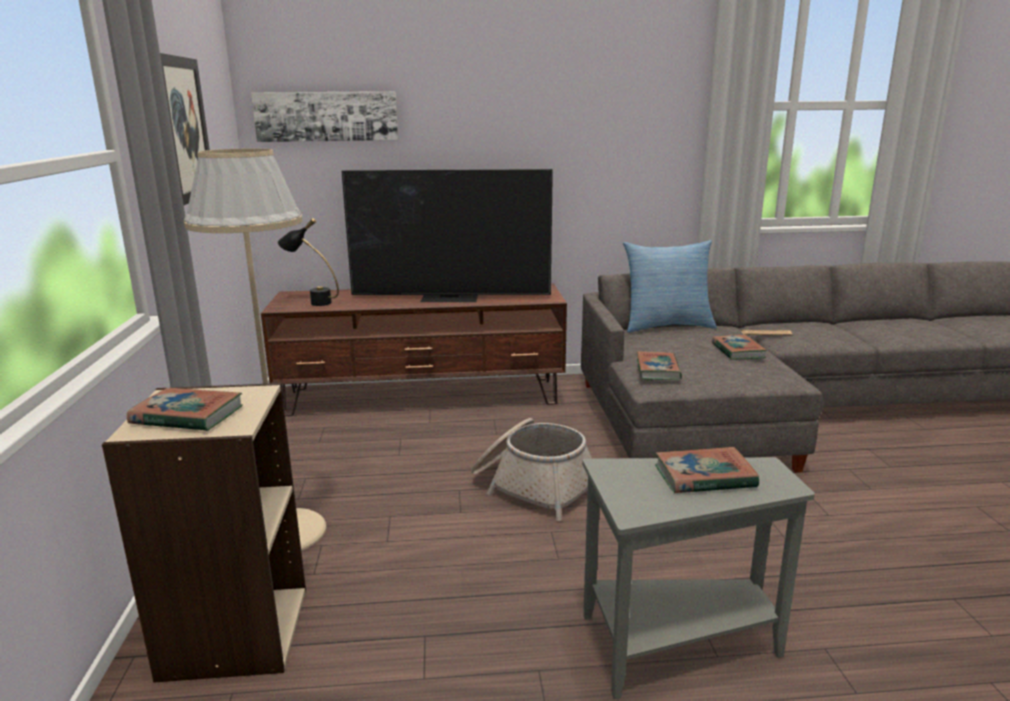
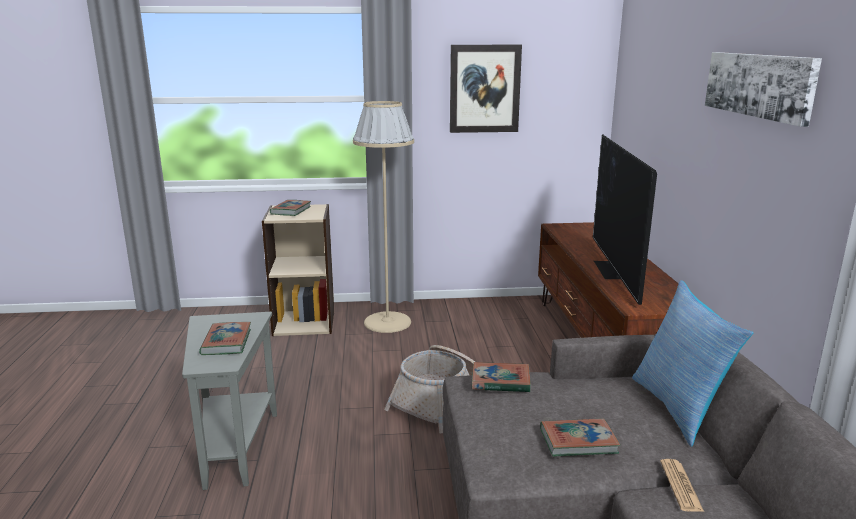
camera: 90 degrees right, 0 degrees up
picture [251,91,398,142] -> picture moved to [705,52,822,127]
black table lamp [278,218,339,306] -> none

